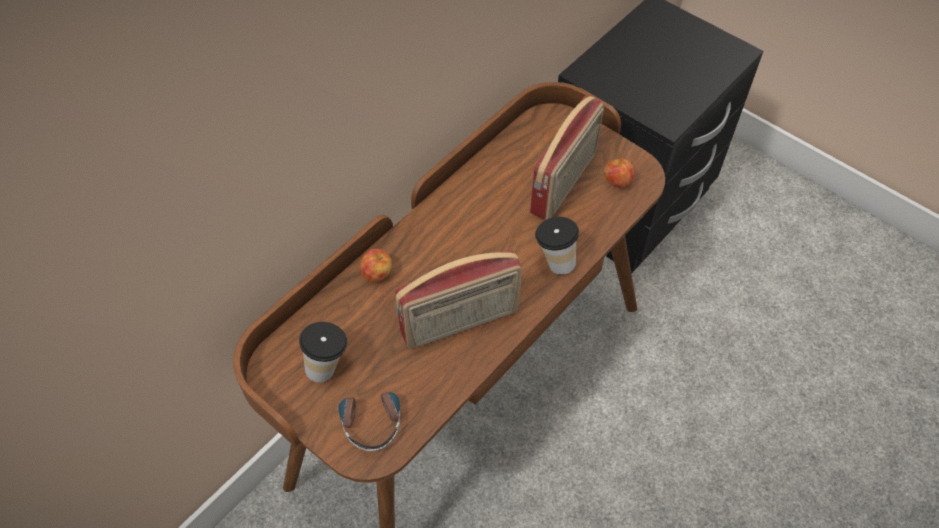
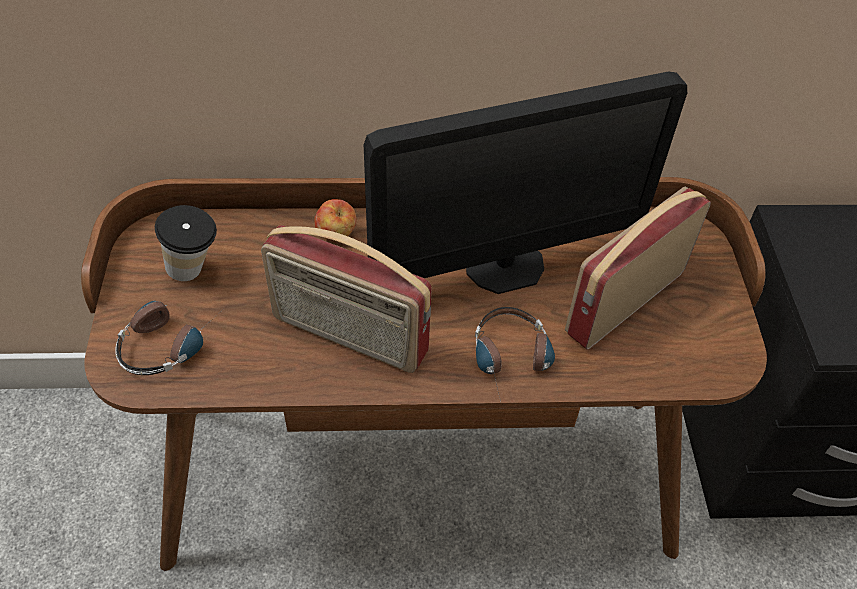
camera: 45 degrees right, 5 degrees down
radio [530,95,605,220] -> radio turned 150 degrees clockwise [565,187,711,349]
cup [535,217,579,275] -> headphones [475,307,555,401]
apple [604,158,634,188] -> none
none -> monitor [364,72,687,294]

